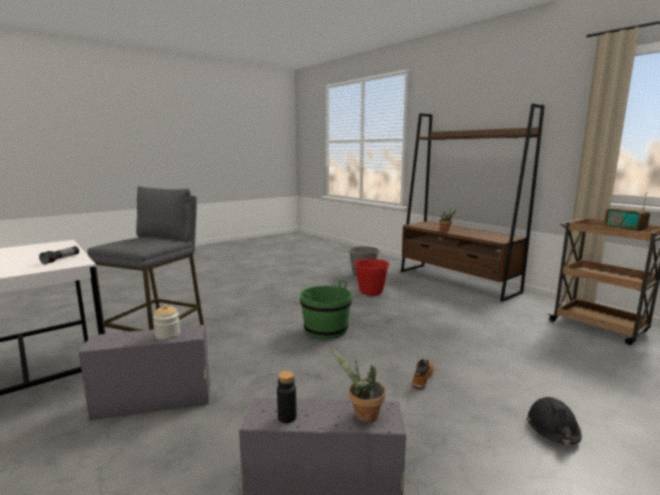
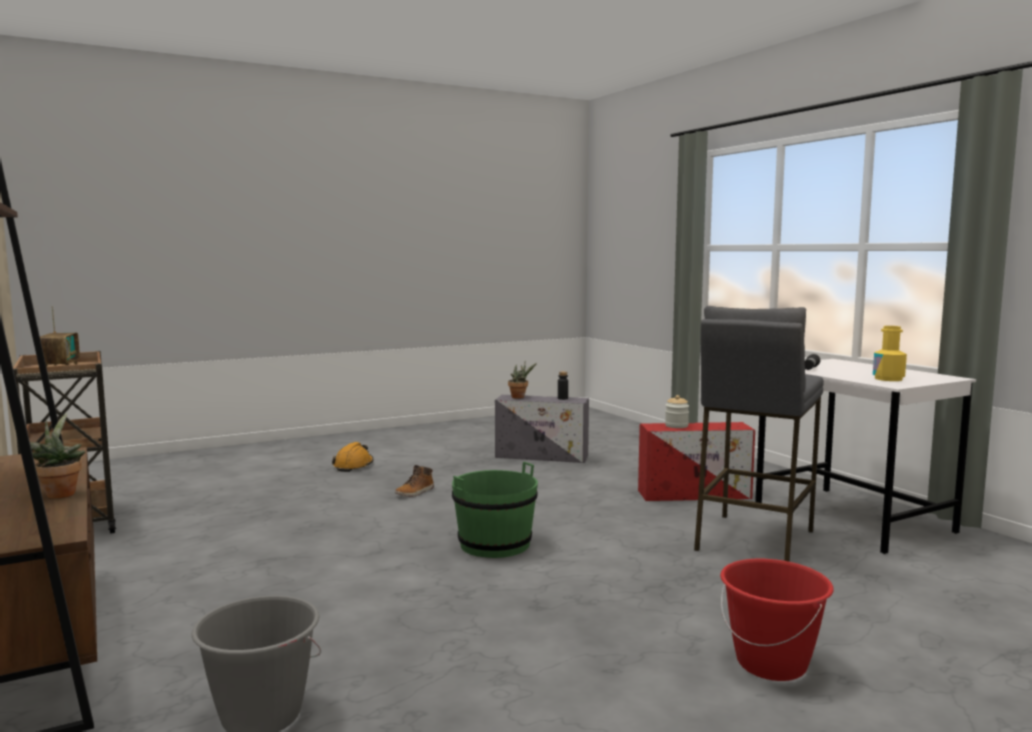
camera: 170 degrees left, 5 degrees down
grey storage box [79,325,210,421] -> red storage box [638,422,755,501]
red bucket [354,259,390,296] -> red bucket moved to [720,559,834,681]
black hard hat [527,397,582,444] -> orange hard hat [332,442,374,472]
none -> yellow bottle [873,326,907,381]

